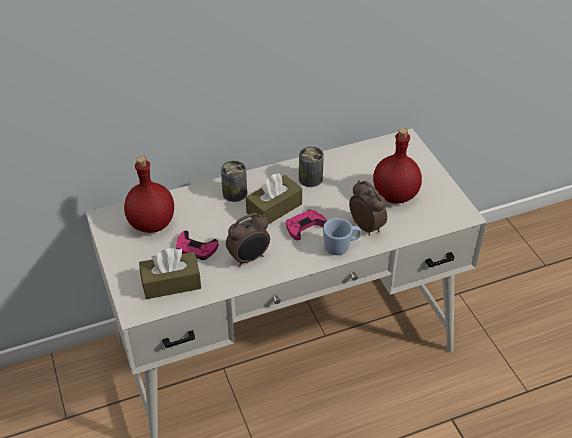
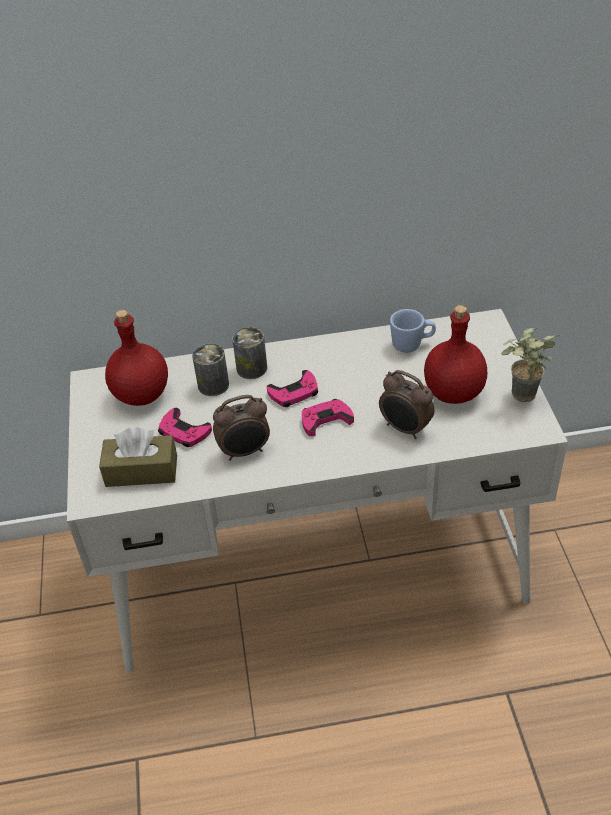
camera: 15 degrees right, 0 degrees up
brown tissue box [246,173,302,224] -> pink game controller [267,370,318,407]
can [299,147,324,187] -> can moved to [192,344,229,396]
blue mug [323,218,361,255] -> blue mug moved to [390,309,436,353]
alarm clock [349,180,387,236] -> alarm clock turned 150 degrees clockwise [379,370,435,439]
none -> potted plant [501,328,560,402]

